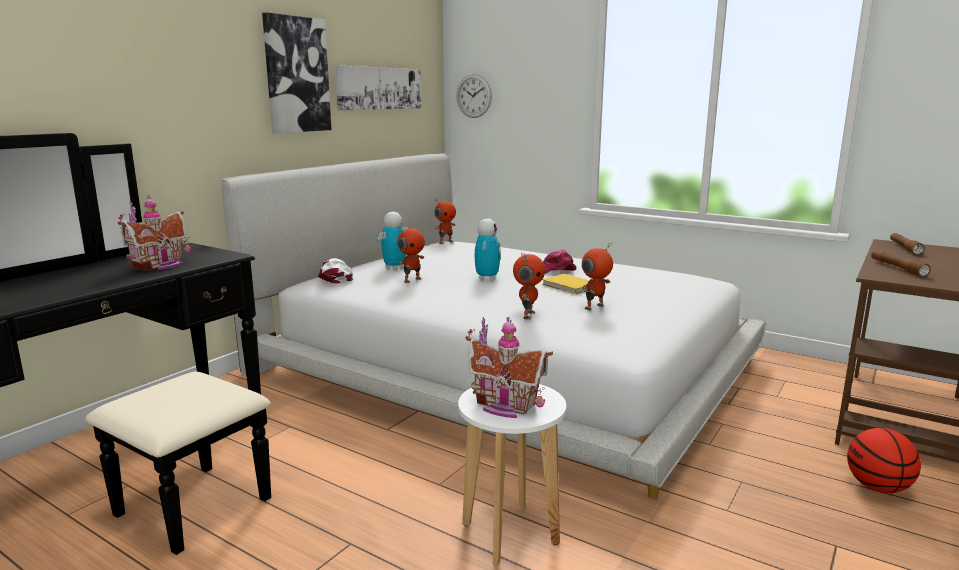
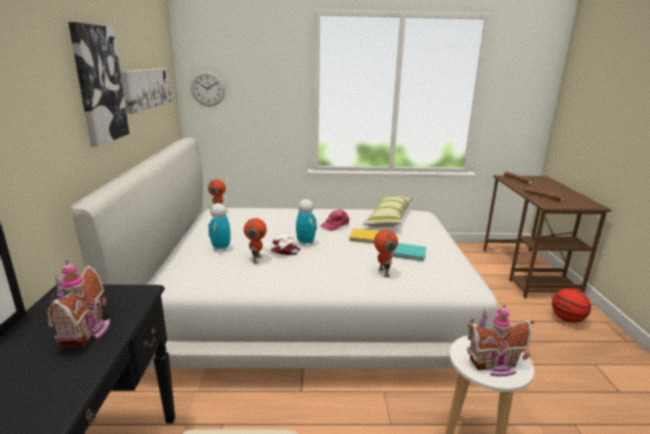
camera: 35 degrees left, 5 degrees up
white cap [318,258,353,284] -> white cap moved to [262,235,300,255]
toy robot [582,242,613,310] -> turquoise book [390,243,426,262]
none -> pillow [362,196,413,227]

